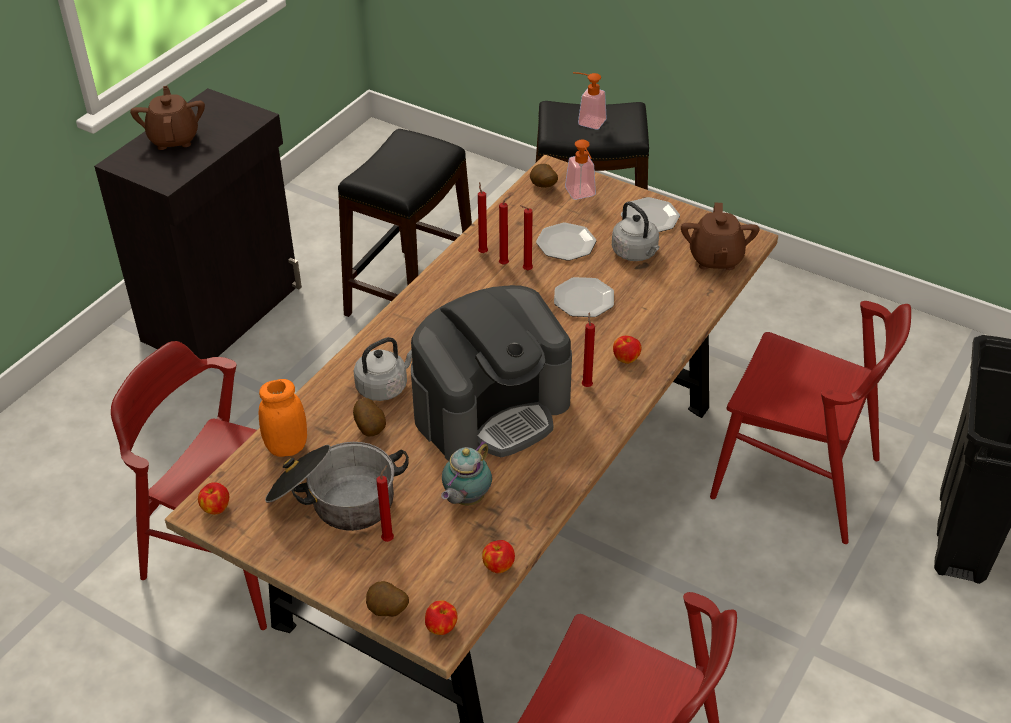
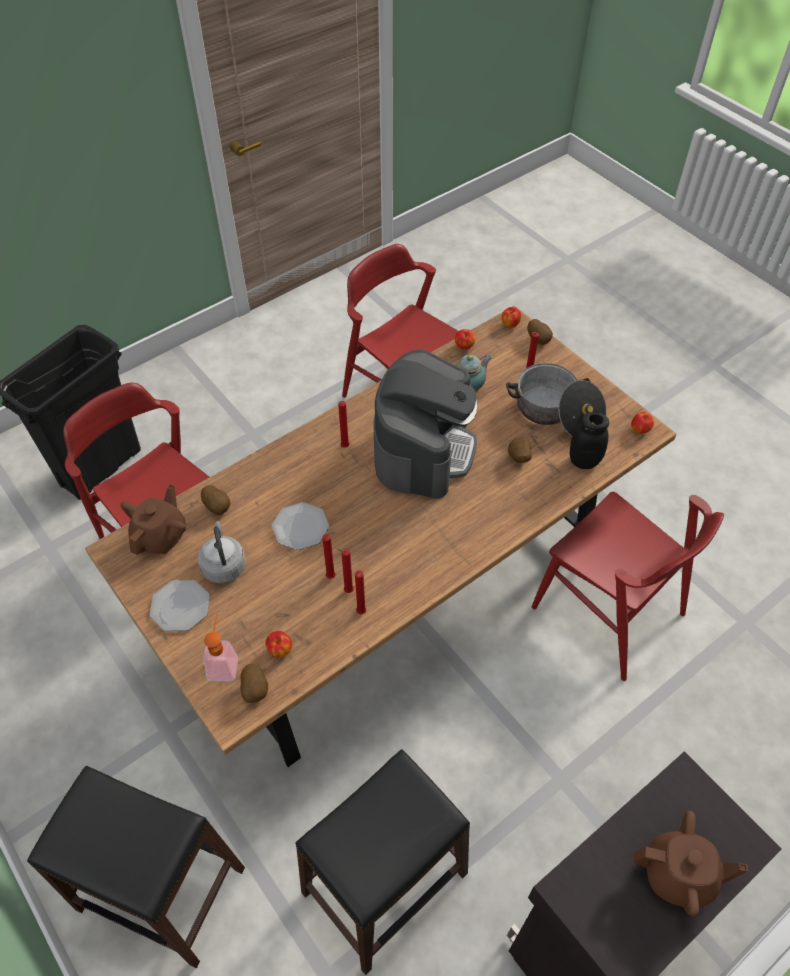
camera: 160 degrees left, 10 degrees up
brown teapot [130,86,205,150] -> brown teapot turned 90 degrees counterclockwise [634,811,748,916]
orange jar [259,379,307,457] -> black jar [570,413,609,469]
grey kettle [354,337,412,401] -> none
coffee machine [411,285,572,461] -> coffee machine turned 120 degrees clockwise [373,350,477,499]
plate [536,223,596,261] -> none
soap dispenser [573,72,607,130] -> none
apple [613,335,641,364] -> apple moved to [266,631,292,658]
none -> potato [201,485,230,515]

